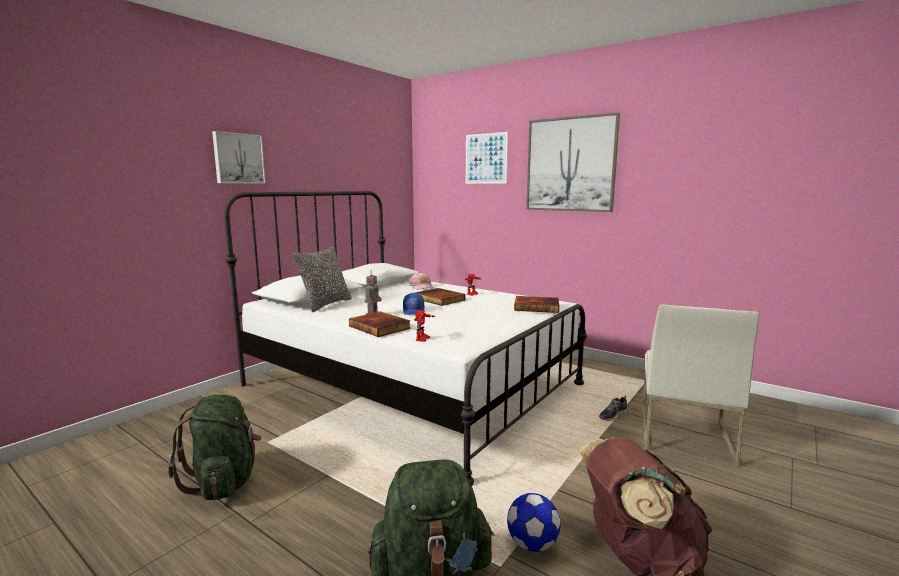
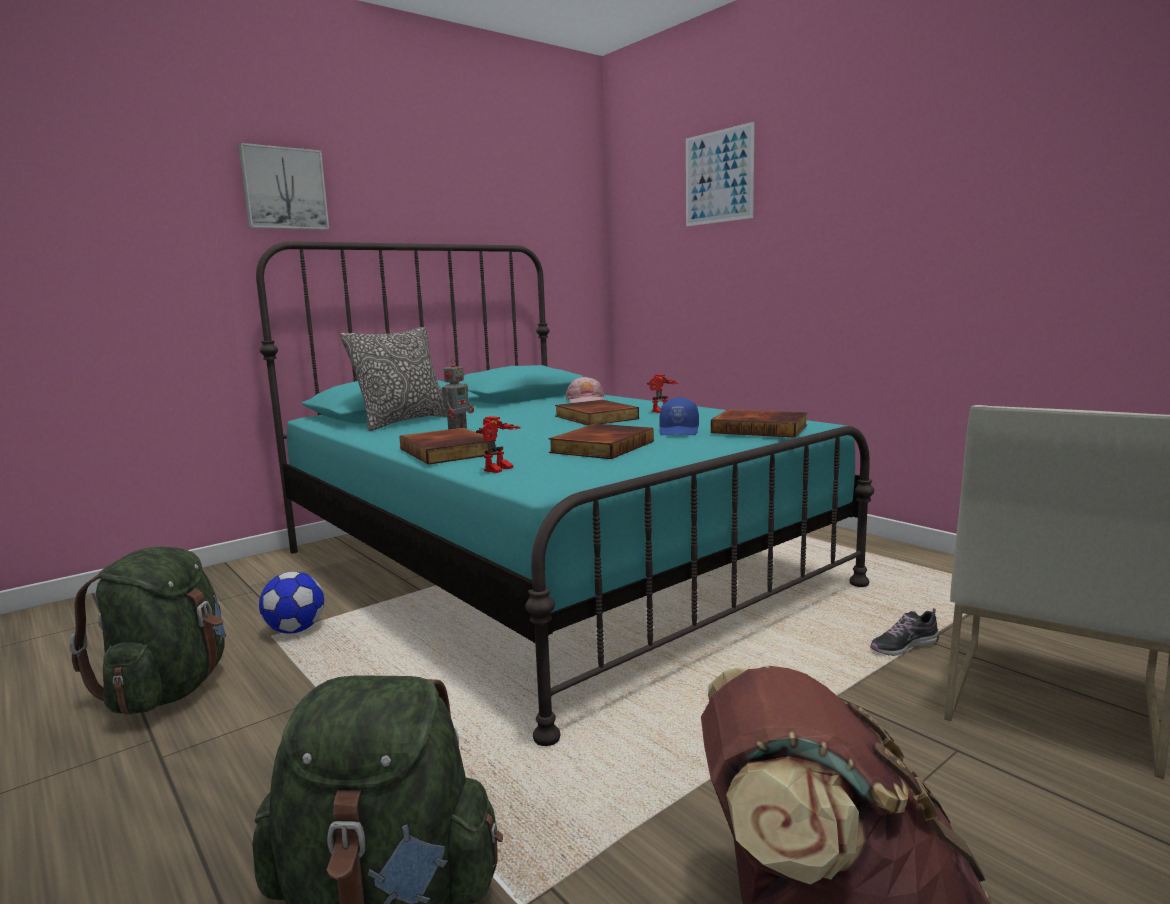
camera: 15 degrees right, 0 degrees up
white bed [224,191,587,486] -> turquoise bed [256,241,874,746]
blue cap [403,293,424,315] -> blue cap moved to [660,397,699,435]
football [507,493,561,552] -> football moved to [259,572,324,634]
picture [526,112,620,212] -> none
none -> book [549,424,654,459]

